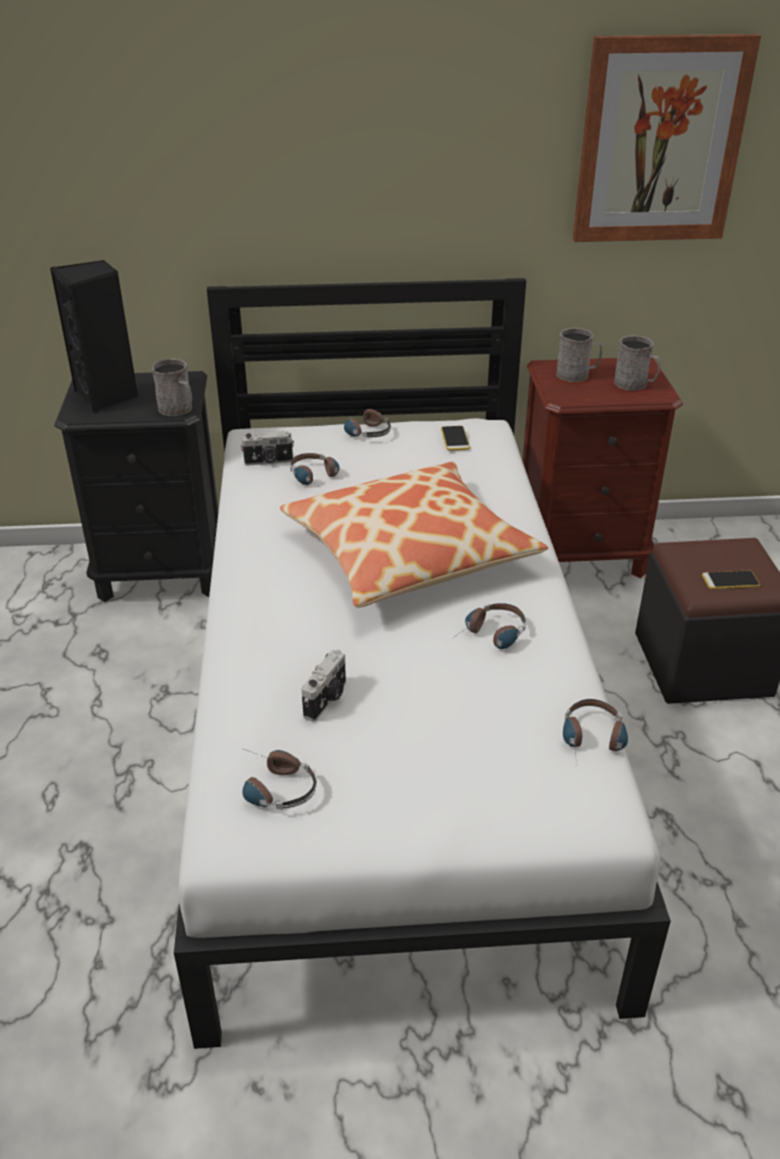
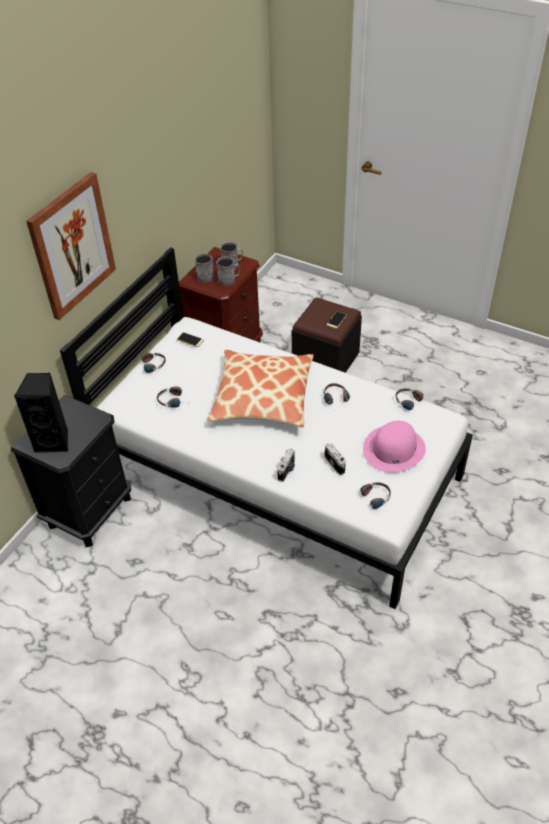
camera: 55 degrees left, 10 degrees up
grey mug [152,359,192,416] -> grey mug moved to [216,257,240,286]
camera [241,431,294,466] -> camera moved to [277,448,295,482]
picture [572,34,761,242] -> picture moved to [26,172,116,320]
none -> pink hat [363,421,426,473]

